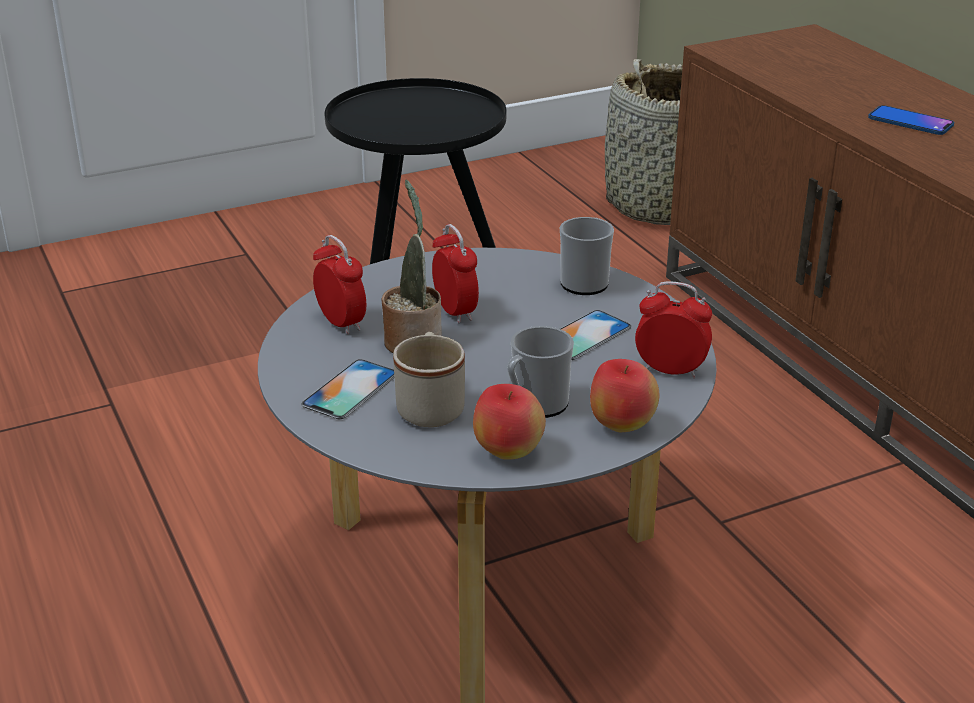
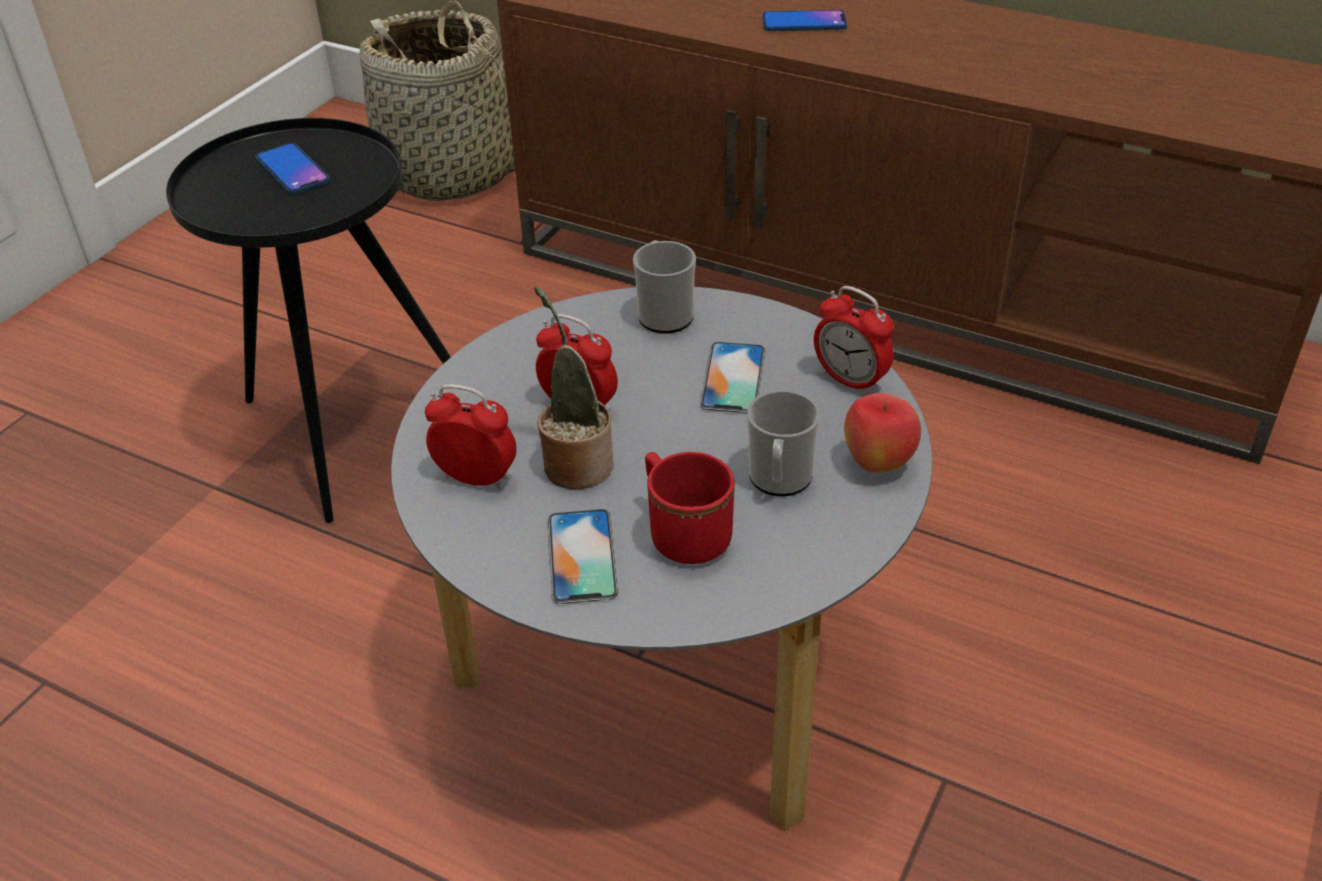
camera: 35 degrees left, 10 degrees up
beige mug [393,332,465,427] -> red mug [645,452,735,564]
apple [473,384,546,460] -> none
alarm clock [635,281,712,378] -> alarm clock turned 120 degrees counterclockwise [814,286,894,395]
none -> phone [255,143,330,194]

